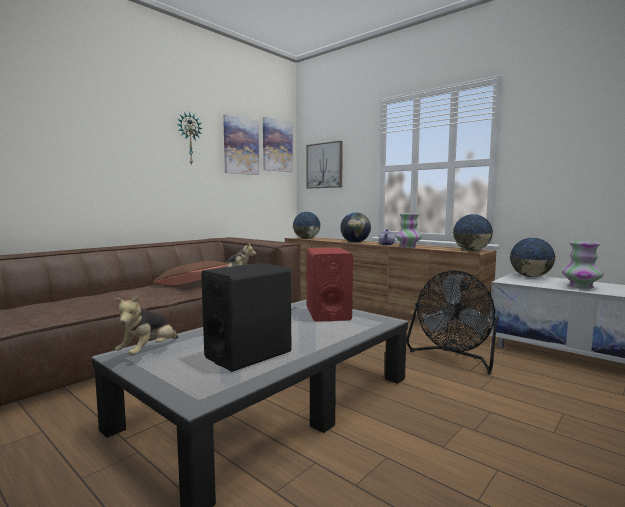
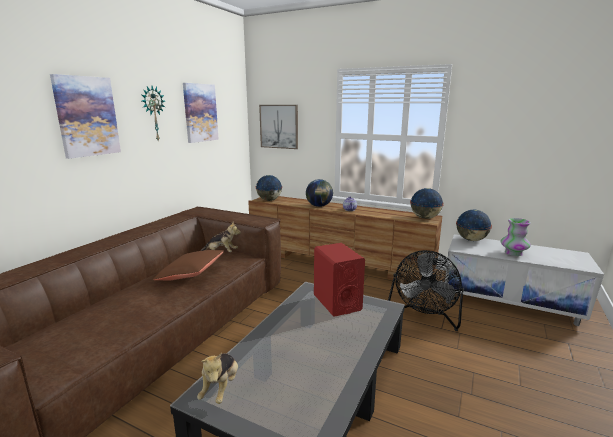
camera: 15 degrees left, 10 degrees up
black speaker [201,263,291,372] -> none
picture [263,117,293,172] -> picture moved to [50,74,121,159]
vase [396,213,422,248] -> none

